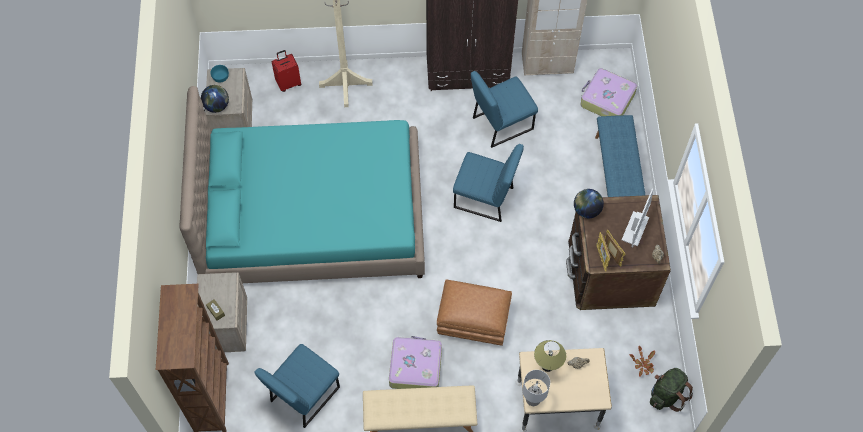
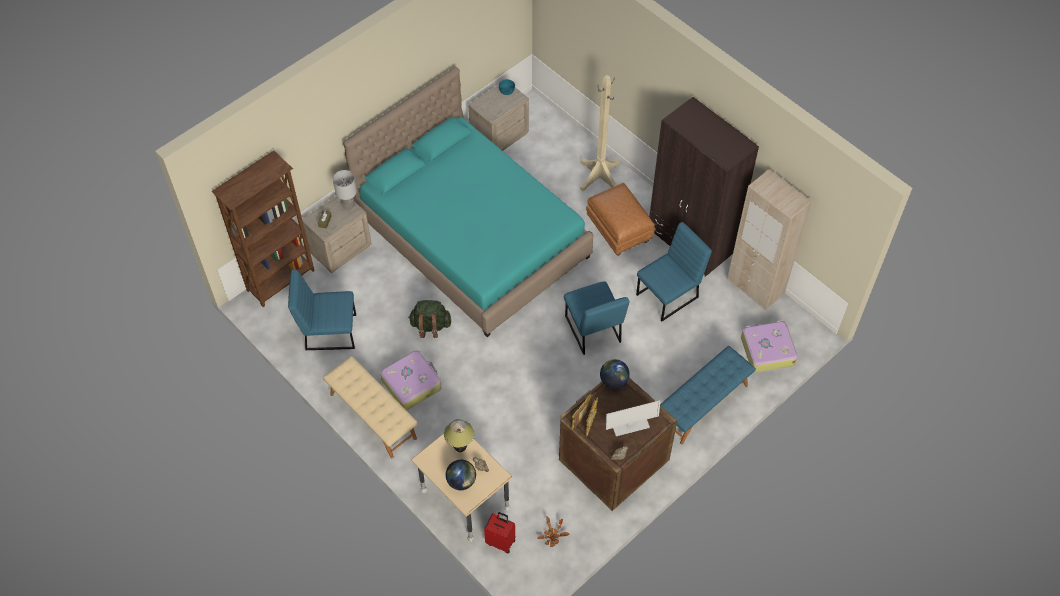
camera: 50 degrees right, 5 degrees down
globe [201,85,229,113] -> globe moved to [446,460,476,490]
red suitcase [272,50,301,92] -> red suitcase moved to [484,512,515,554]
brown ottoman [437,279,512,346] -> brown ottoman moved to [586,183,655,256]
blue chair [471,71,538,148] -> blue chair turned 120 degrees clockwise [636,222,712,321]
grey table lamp [522,370,550,406] -> grey table lamp moved to [333,170,357,210]
green backpack [650,368,693,412] -> green backpack moved to [408,300,451,338]

